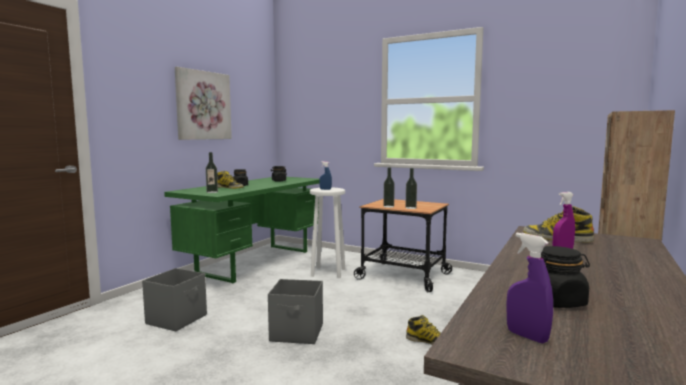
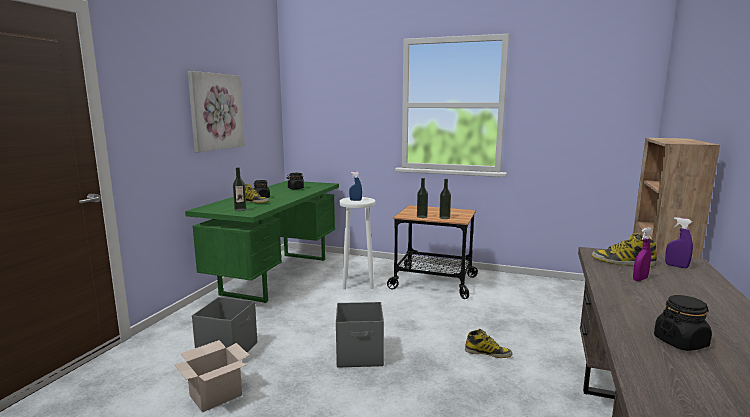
camera: 10 degrees left, 5 degrees up
purple spray bottle [506,233,553,343] -> purple spray bottle moved to [665,217,693,268]
none -> cardboard box [175,340,250,413]

